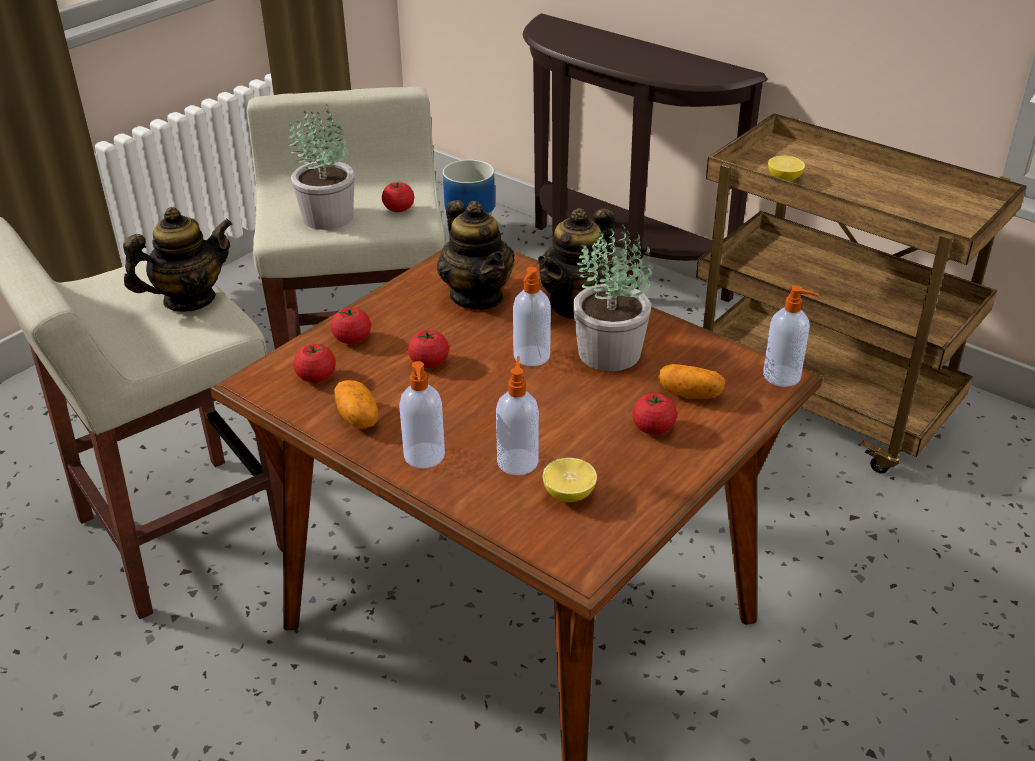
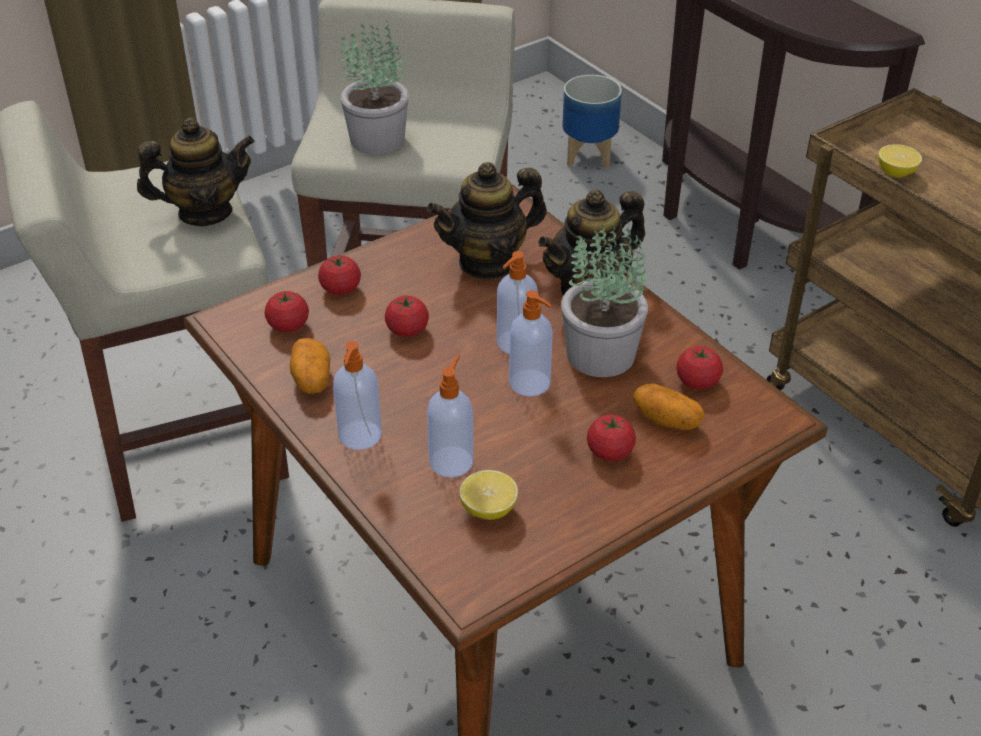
camera: 15 degrees right, 5 degrees up
tomato [382,182,414,212] -> tomato moved to [676,346,723,390]
teapot [437,200,514,310] -> teapot turned 75 degrees clockwise [427,162,547,280]
soap dispenser [763,285,819,387] -> soap dispenser moved to [509,290,553,397]

